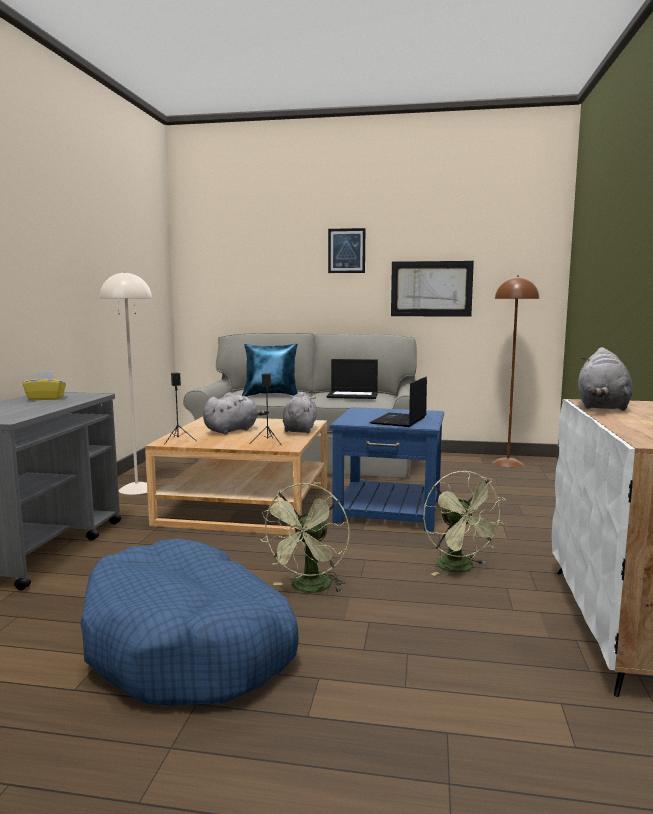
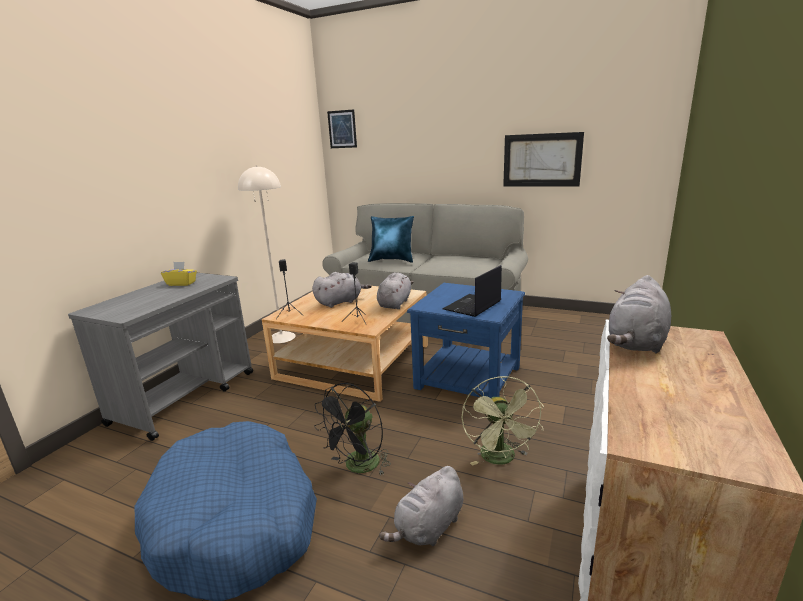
camera: 15 degrees right, 10 degrees up
green fan [259,483,349,593] -> black fan [314,383,391,475]
laptop [327,359,378,399] -> none
picture [328,228,365,273] -> picture moved to [327,109,357,148]
brown floor lamp [492,275,539,467] -> none
none -> grey plush toy [379,466,463,546]

